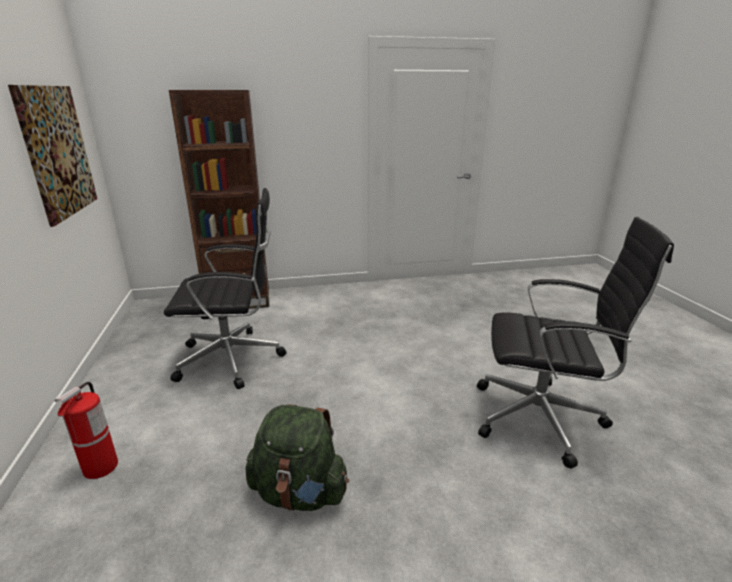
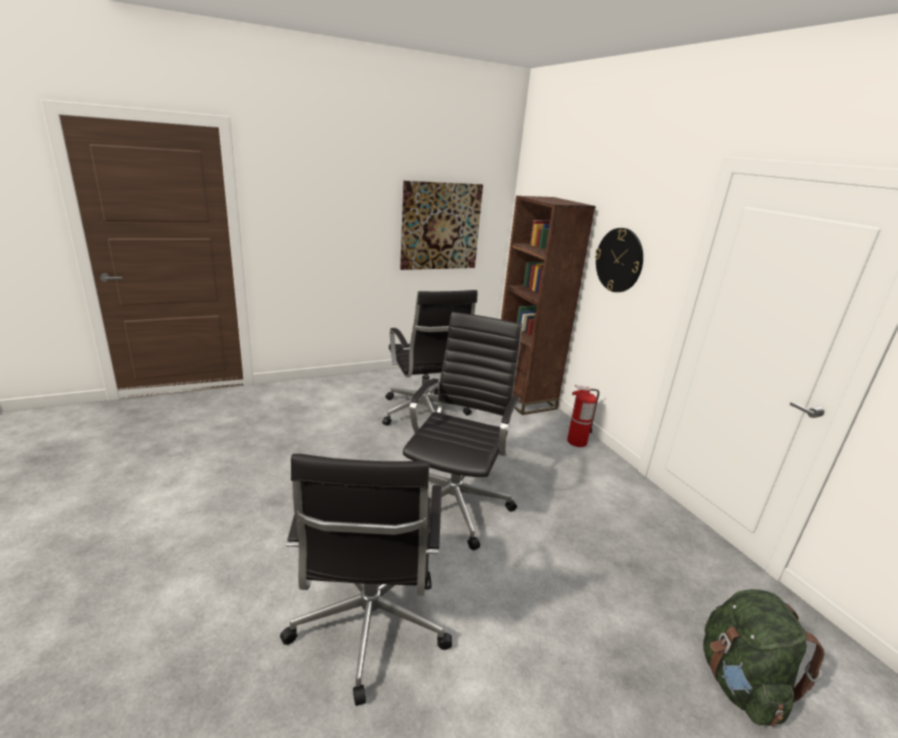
camera: 75 degrees right, 0 degrees up
fire extinguisher [55,382,118,479] -> fire extinguisher moved to [567,385,599,447]
green backpack [245,404,349,511] -> green backpack moved to [703,589,824,726]
none -> black office chair [403,312,522,550]
none -> wall clock [595,228,643,292]

